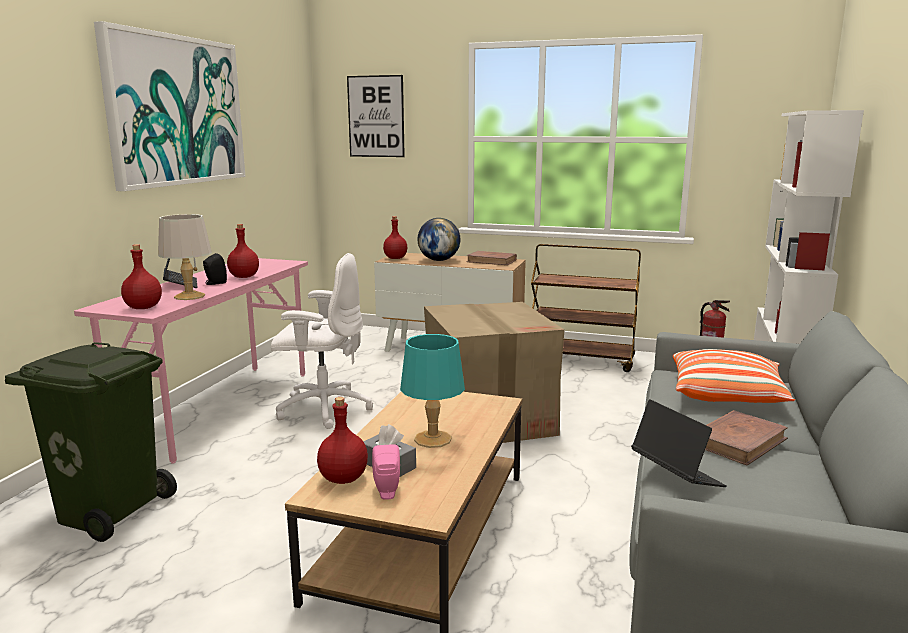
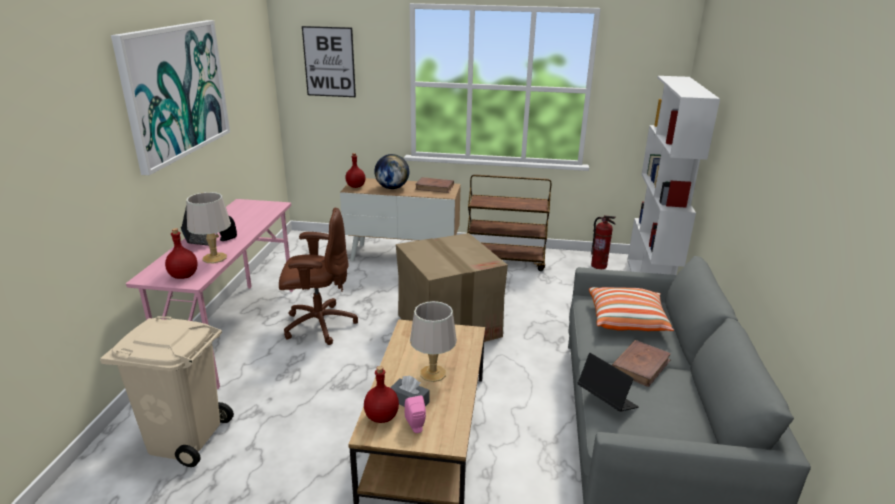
camera: 10 degrees left, 10 degrees up
green trash can [5,342,177,542] -> beige trash can [100,316,234,467]
red bottle [227,224,259,278] -> none
white office chair [271,253,373,429] -> brown office chair [279,207,358,345]
turquoise table lamp [400,334,465,448] -> grey table lamp [410,301,457,382]

